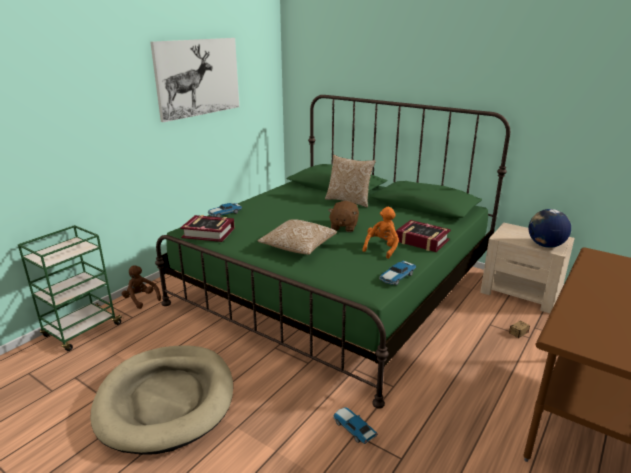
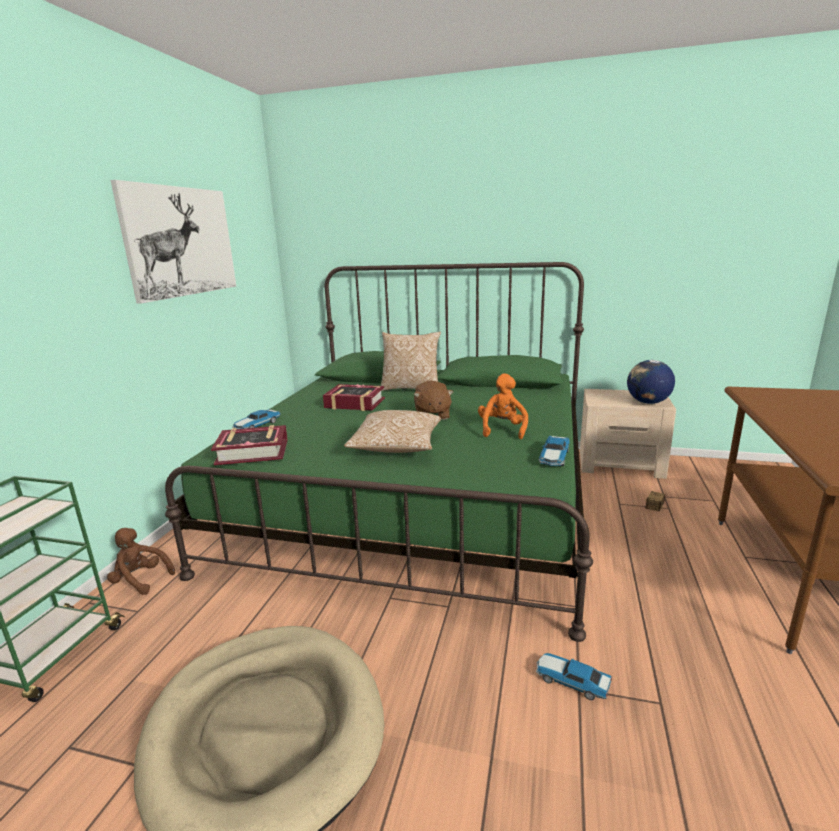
camera: 20 degrees left, 5 degrees down
book [396,220,451,252] -> book moved to [323,384,385,411]

